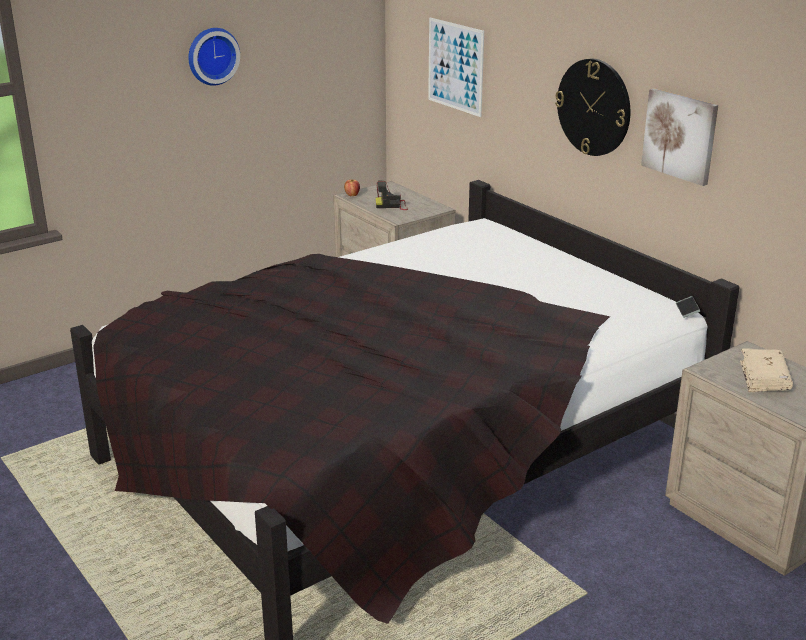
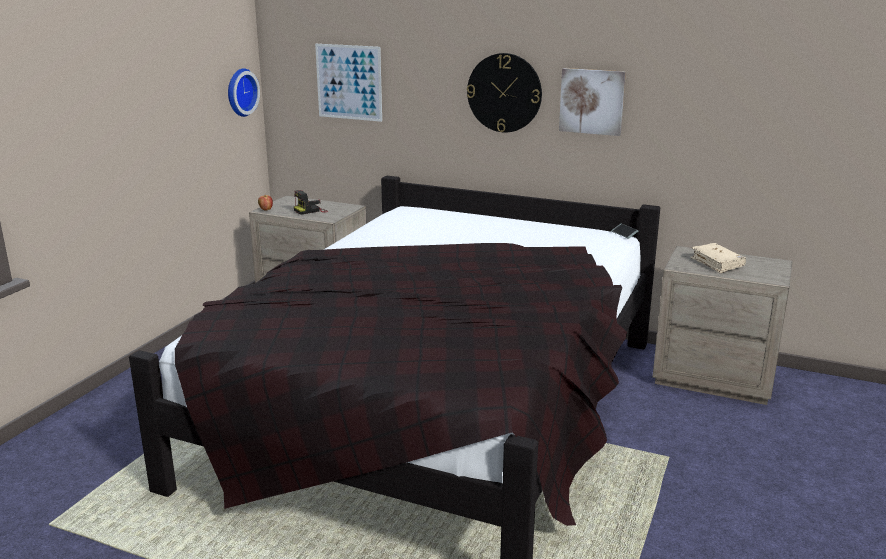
camera: 30 degrees left, 5 degrees down
wall clock [189,28,240,86] -> wall clock moved to [228,68,260,117]

